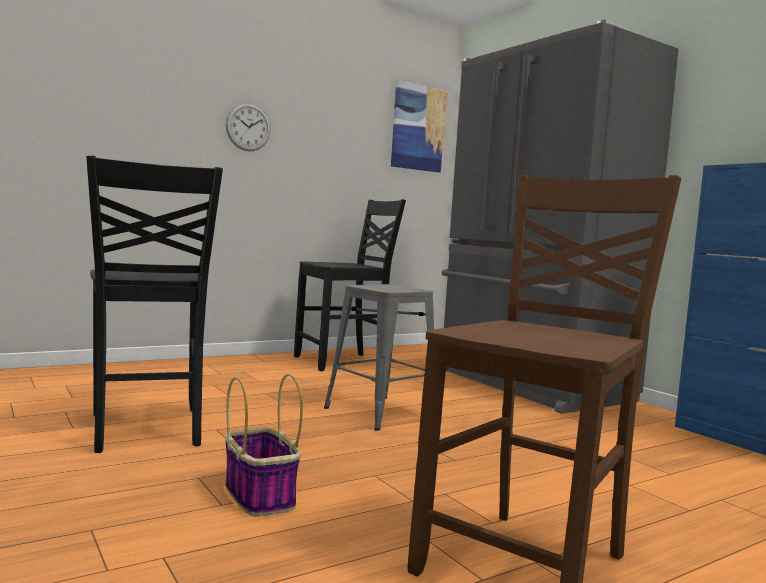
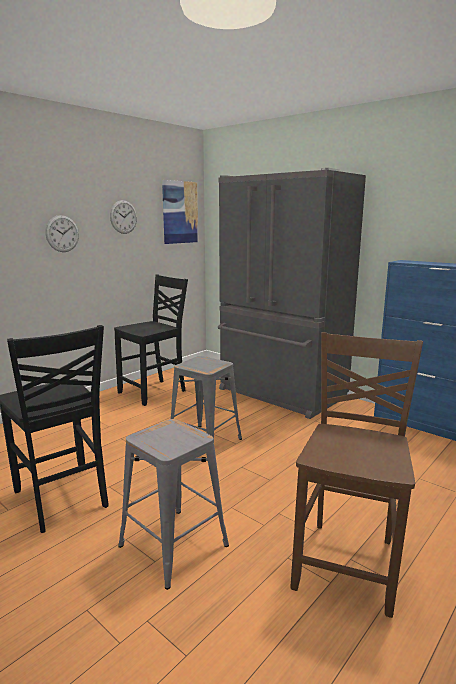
camera: 15 degrees left, 10 degrees up
basket [225,373,303,517] -> grey stool [118,419,229,590]
none -> wall clock [110,200,137,234]

